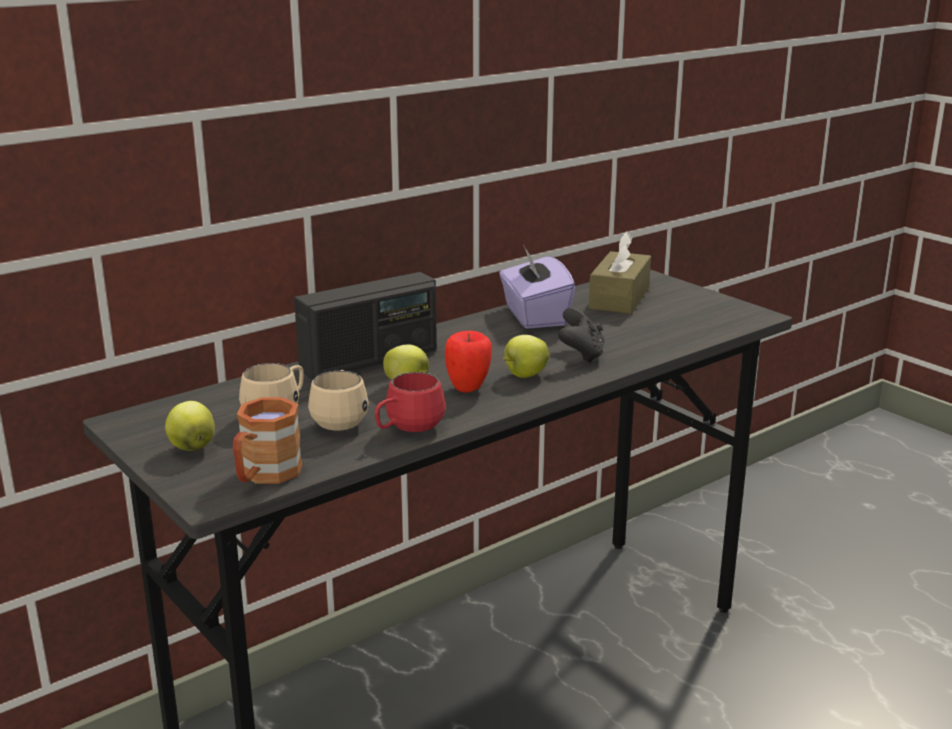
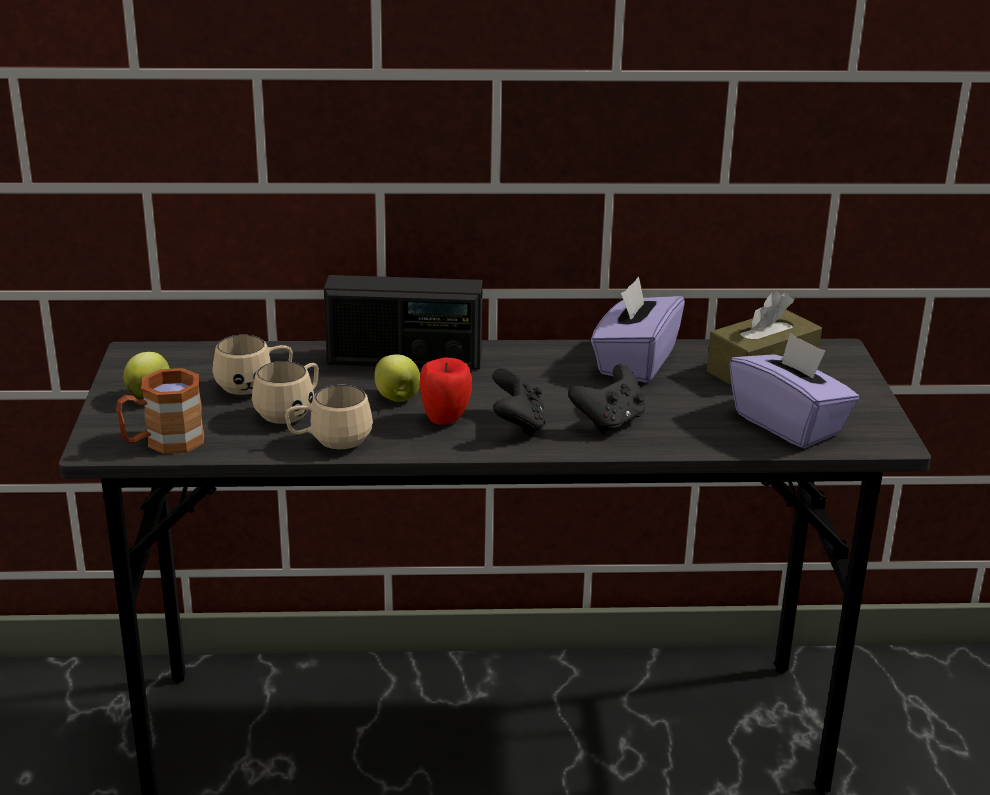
camera: 35 degrees right, 5 degrees up
red mug [375,372,446,432] -> beige mug [285,385,373,449]
apple [503,335,549,378] -> black game controller [492,368,545,437]
none -> purple tissue box [729,332,859,449]

